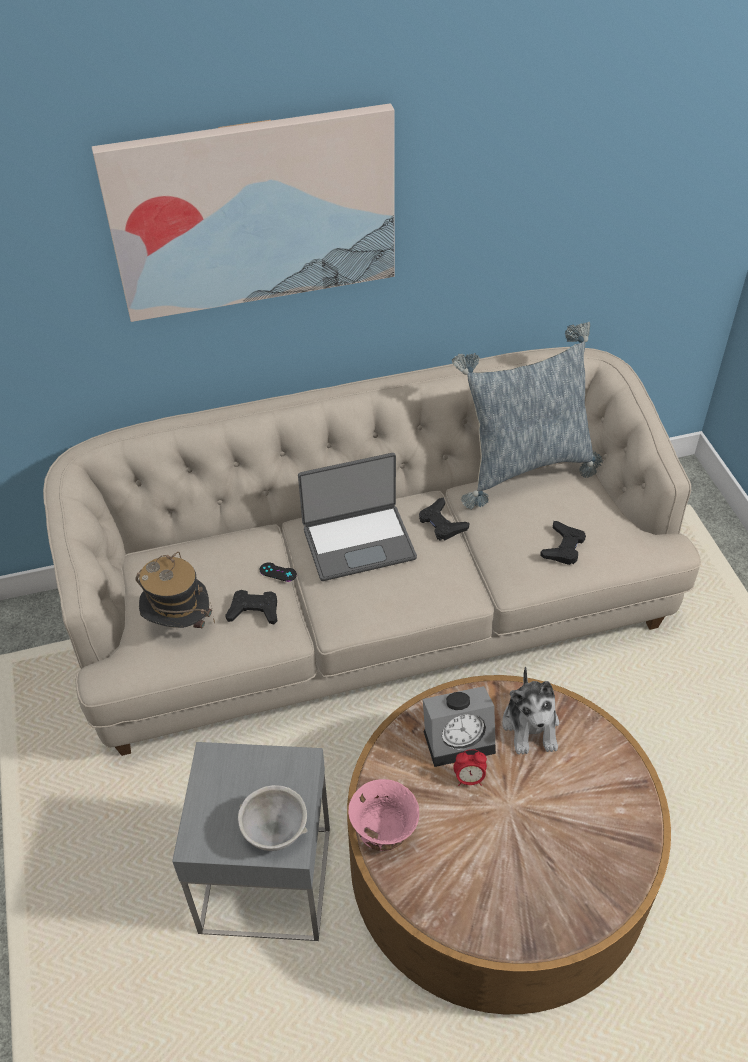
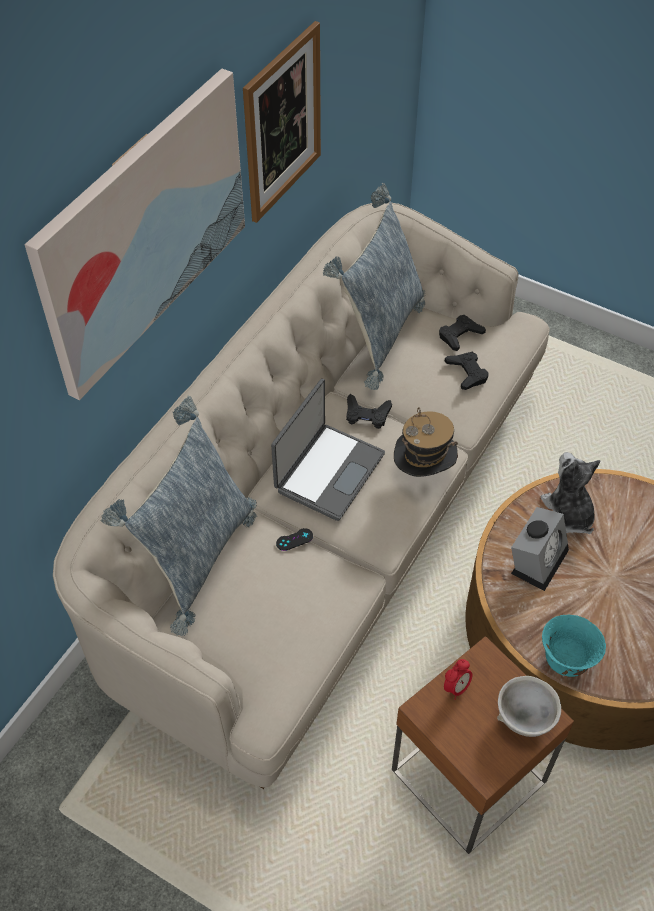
camera: 45 degrees left, 5 degrees up
hat [135,552,215,628] -> hat moved to [394,407,458,477]
grey side table [172,742,330,941] -> brown side table [392,636,574,854]
black game controller [225,590,278,624] -> black game controller moved to [439,315,486,351]
pink bowl [348,779,419,851] -> turquoise bowl [542,615,606,677]
alarm clock [453,749,487,786] -> alarm clock moved to [444,659,472,700]
plush toy [502,666,559,755] -> plush toy turned 150 degrees counterclockwise [540,452,601,534]
none -> pillow [100,395,257,636]
none -> picture [243,21,321,223]

